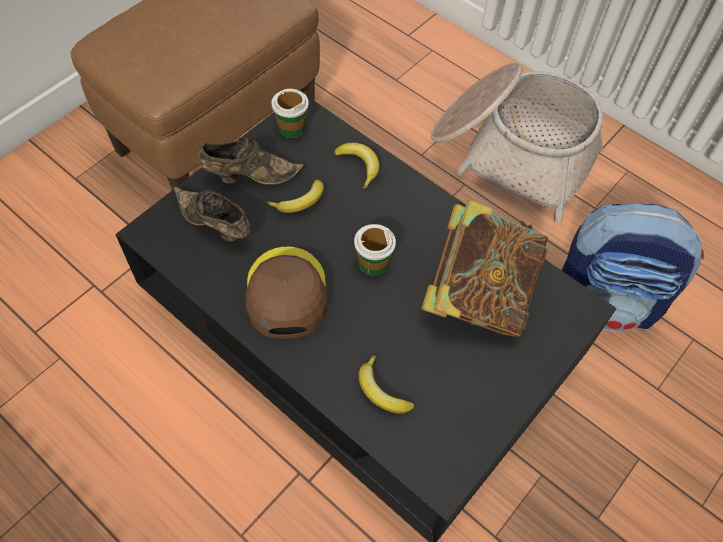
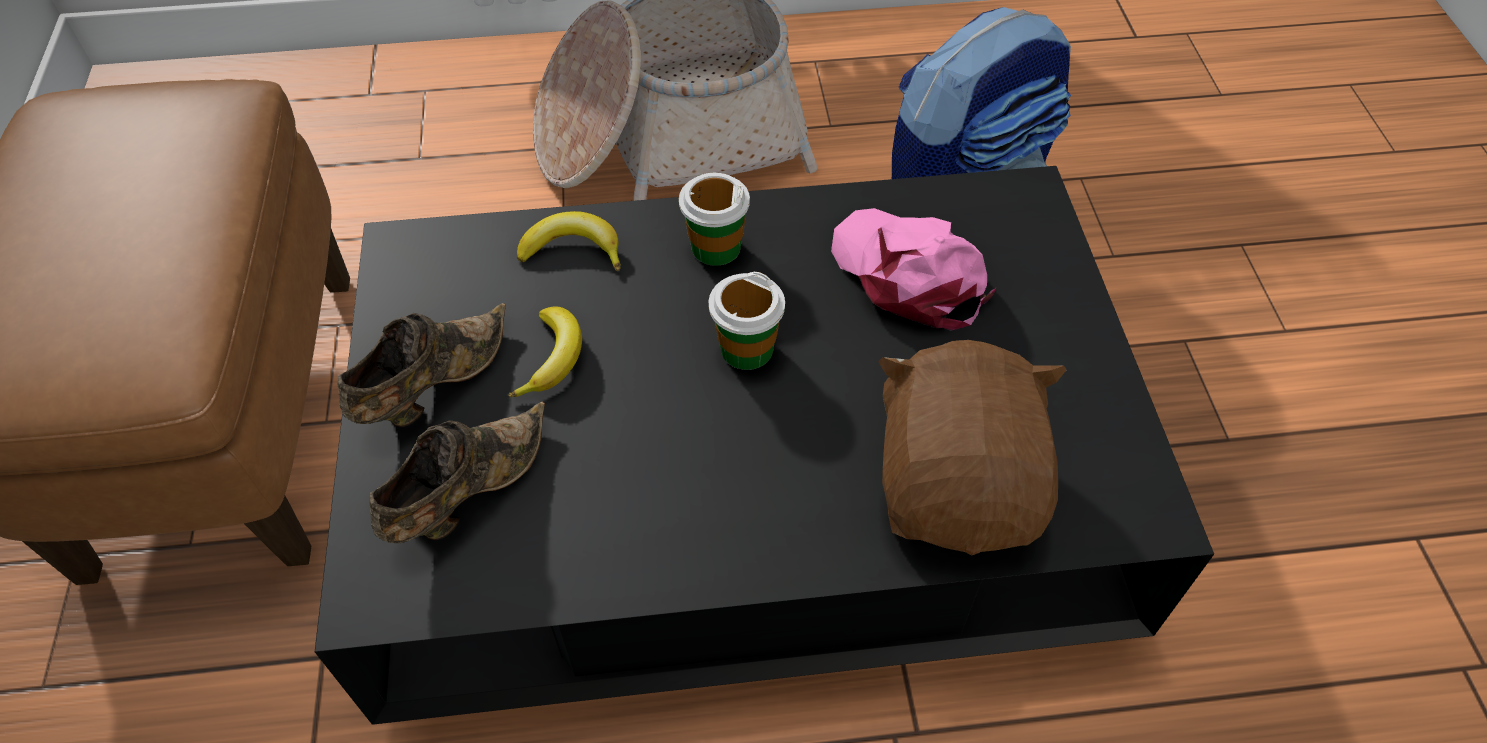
camera: 45 degrees left, 5 degrees down
brown shoe [173,187,250,242] -> brown shoe turned 135 degrees clockwise [369,401,545,543]
brown cap [246,247,327,339] -> none
cup [271,89,309,138] -> cup moved to [679,173,750,266]
banana [358,355,414,414] -> brown plush toy [878,340,1066,555]
book [421,200,548,337] -> pink cap [831,208,996,331]

